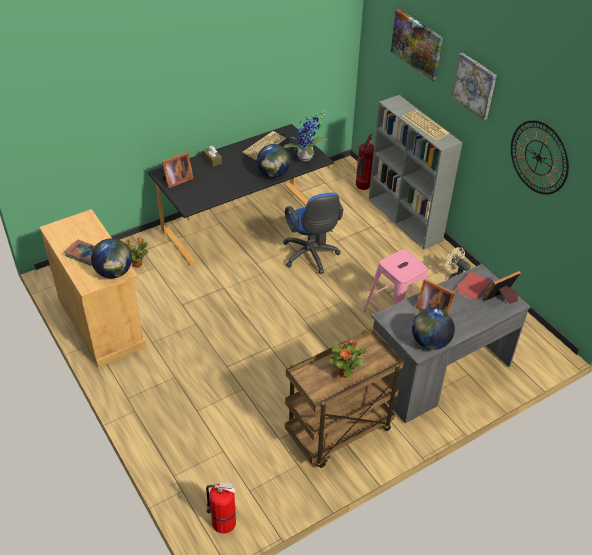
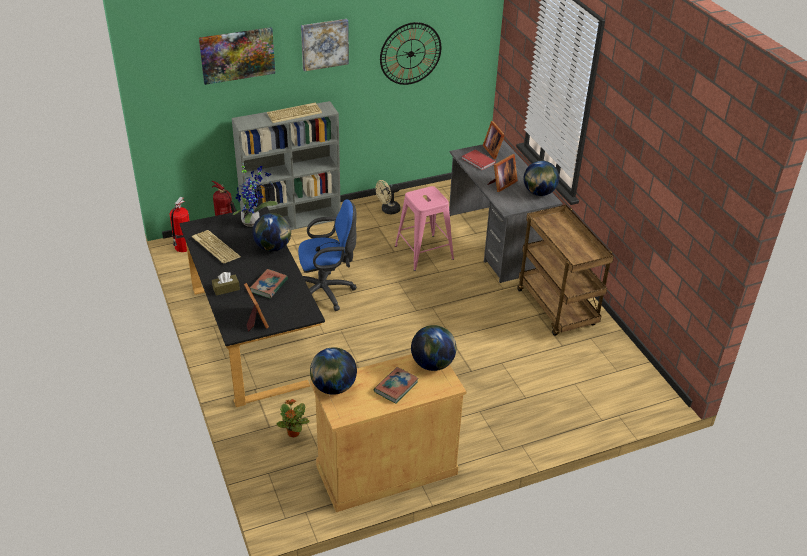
camera: 80 degrees left, 5 degrees down
fire extinguisher [206,483,236,534] -> fire extinguisher moved to [169,197,190,252]
potted plant [329,339,367,378] -> none
none -> book [250,269,288,298]
none -> globe [310,347,357,395]

